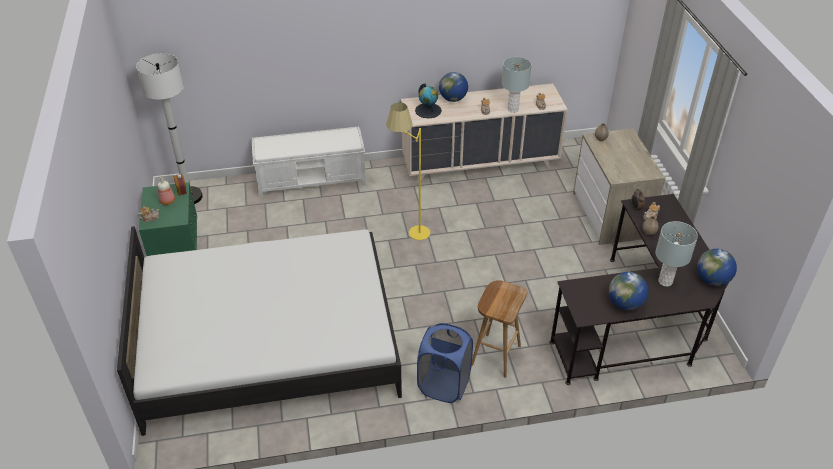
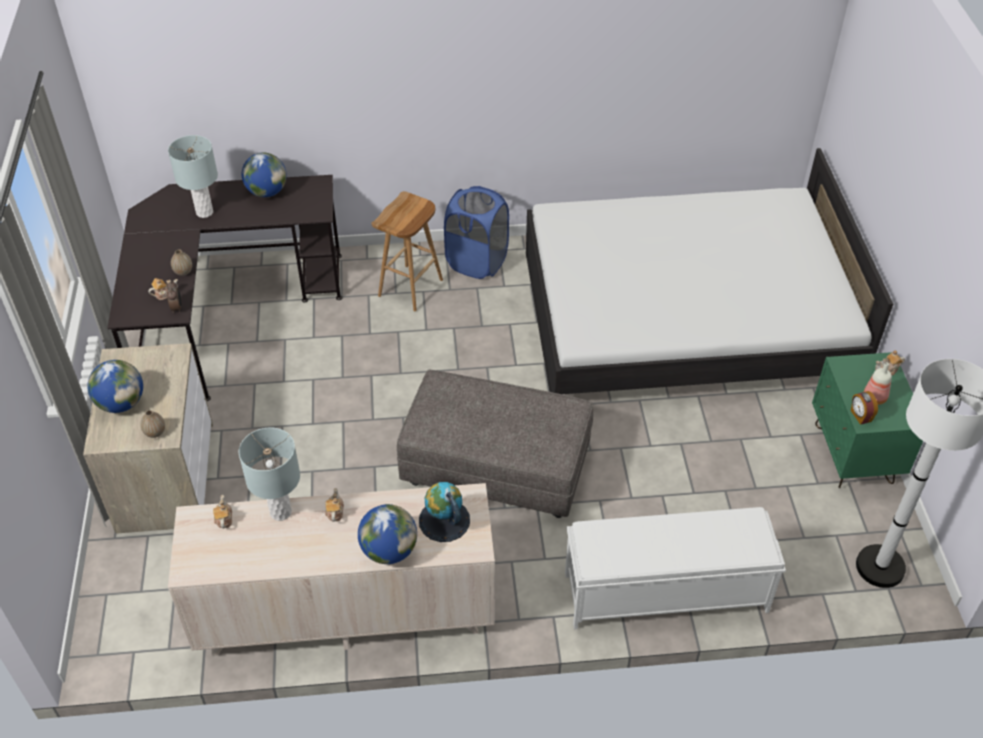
camera: 175 degrees left, 5 degrees up
yellow floor lamp [386,102,430,240] -> grey ottoman [397,370,593,518]
globe [697,249,737,286] -> globe moved to [87,360,143,413]

